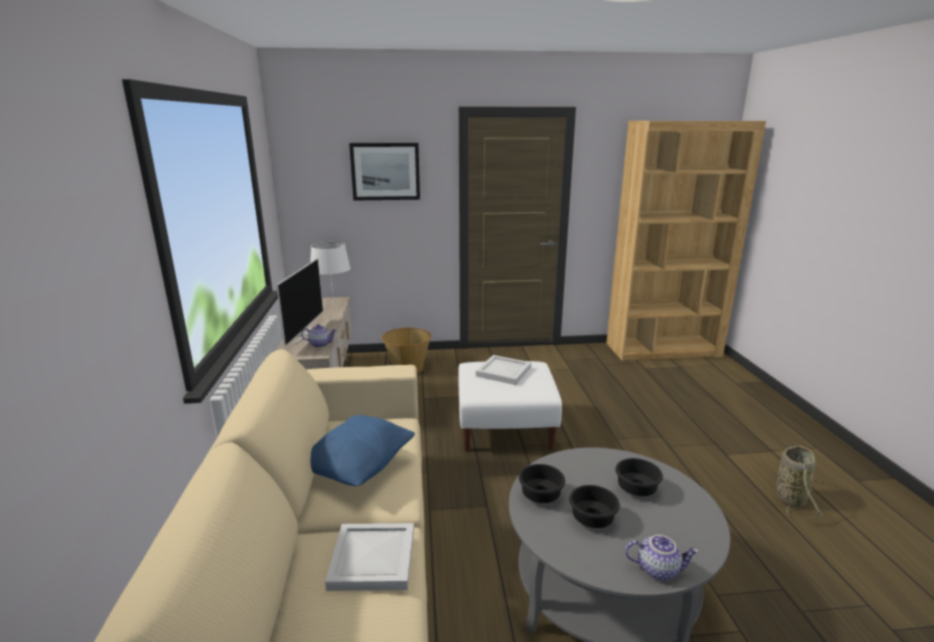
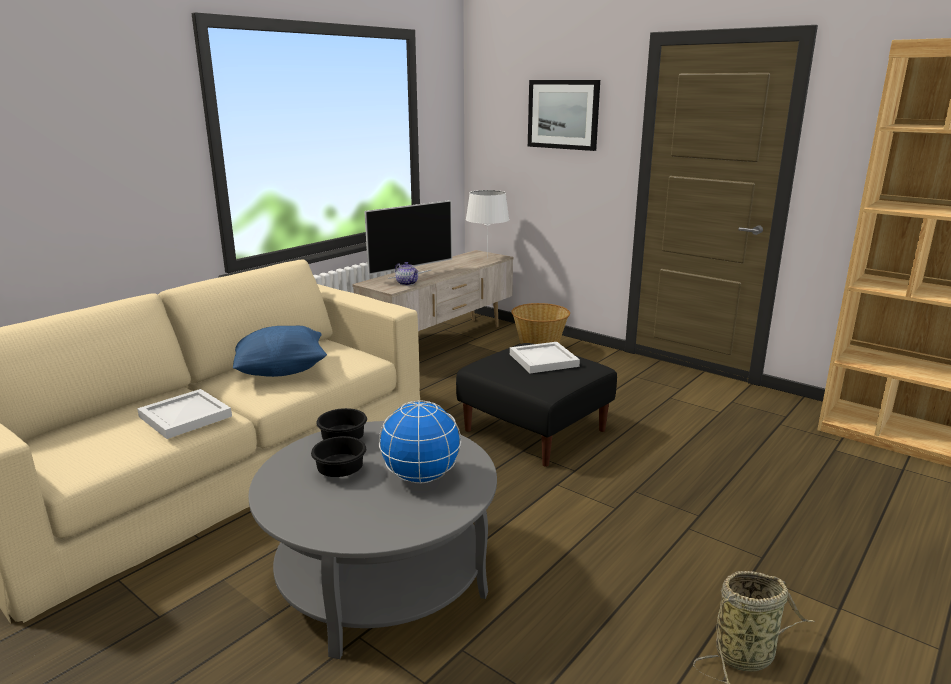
camera: 45 degrees right, 0 degrees up
white ottoman [458,361,562,451] -> black ottoman [456,343,617,467]
black bowl [615,458,663,496] -> globe [379,401,461,484]
teapot [625,535,699,580] -> none

